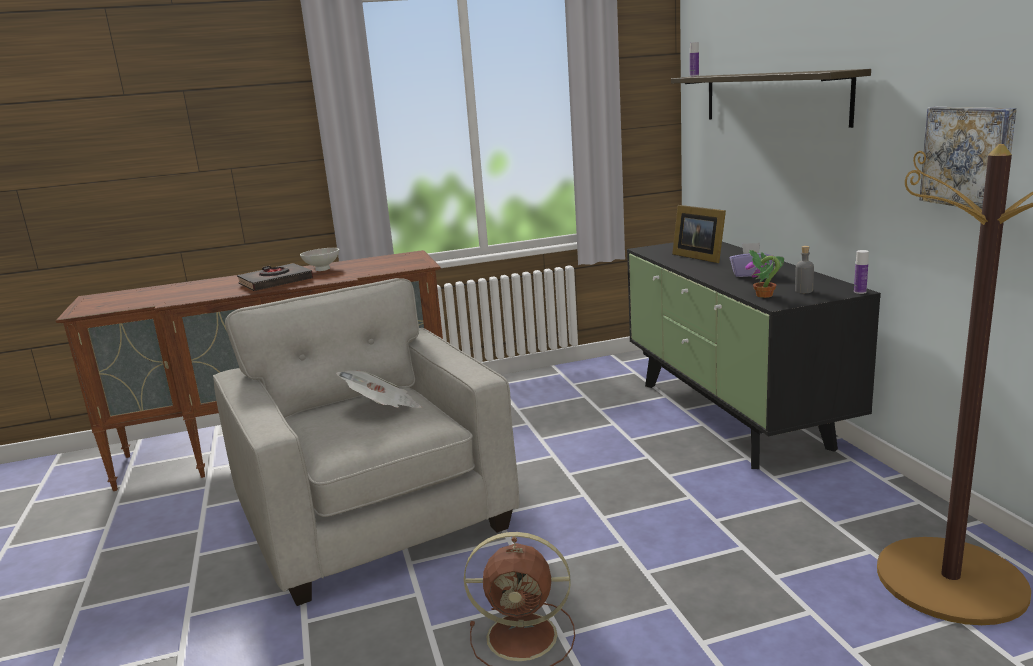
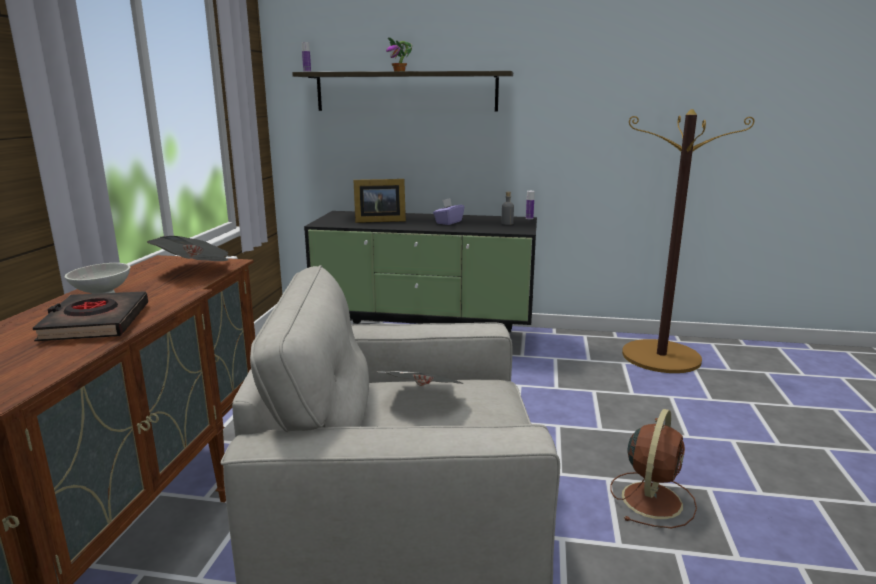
camera: 65 degrees left, 0 degrees up
potted plant [745,250,784,298] -> potted plant moved to [386,37,412,71]
picture [919,107,1017,209] -> none
none -> newspaper [147,236,231,261]

